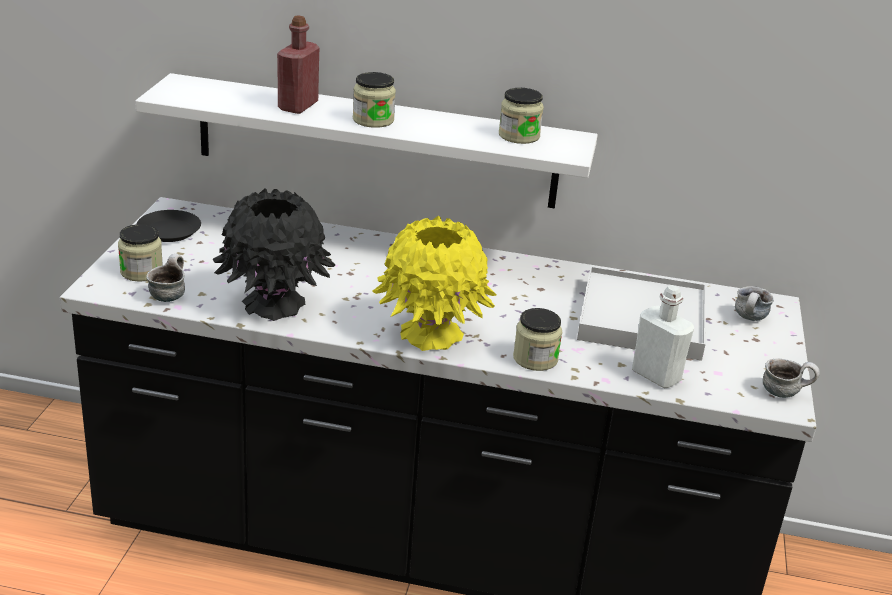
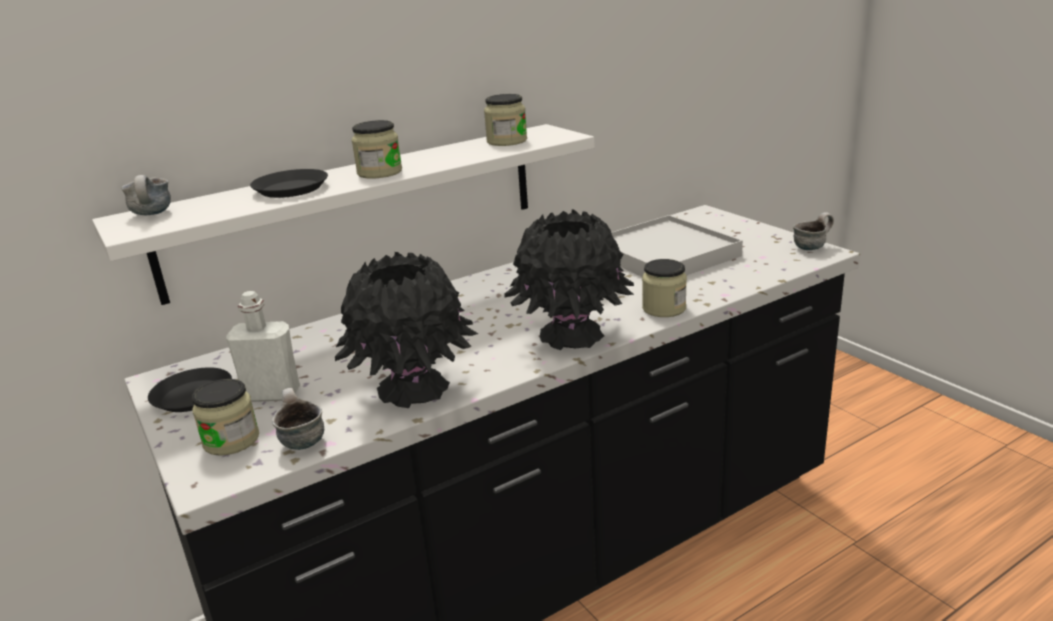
camera: 40 degrees left, 5 degrees down
red bottle [277,15,319,114] -> black plate [250,169,328,198]
yellow vase [372,216,496,351] -> black vase [505,210,634,350]
white bottle [632,285,694,388] -> white bottle moved to [226,291,300,402]
mug [735,286,774,321] -> mug moved to [121,175,171,215]

